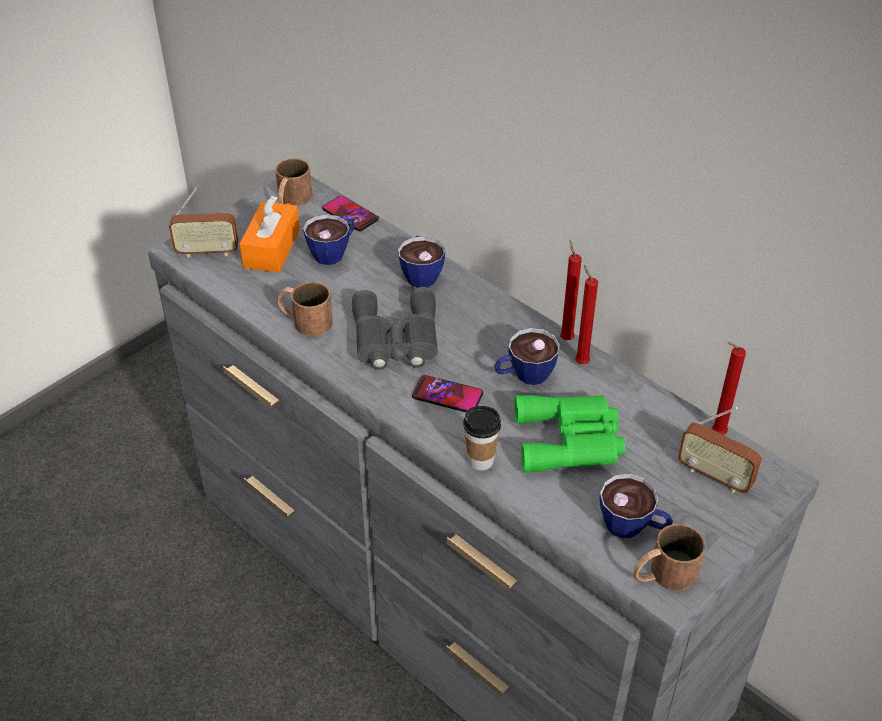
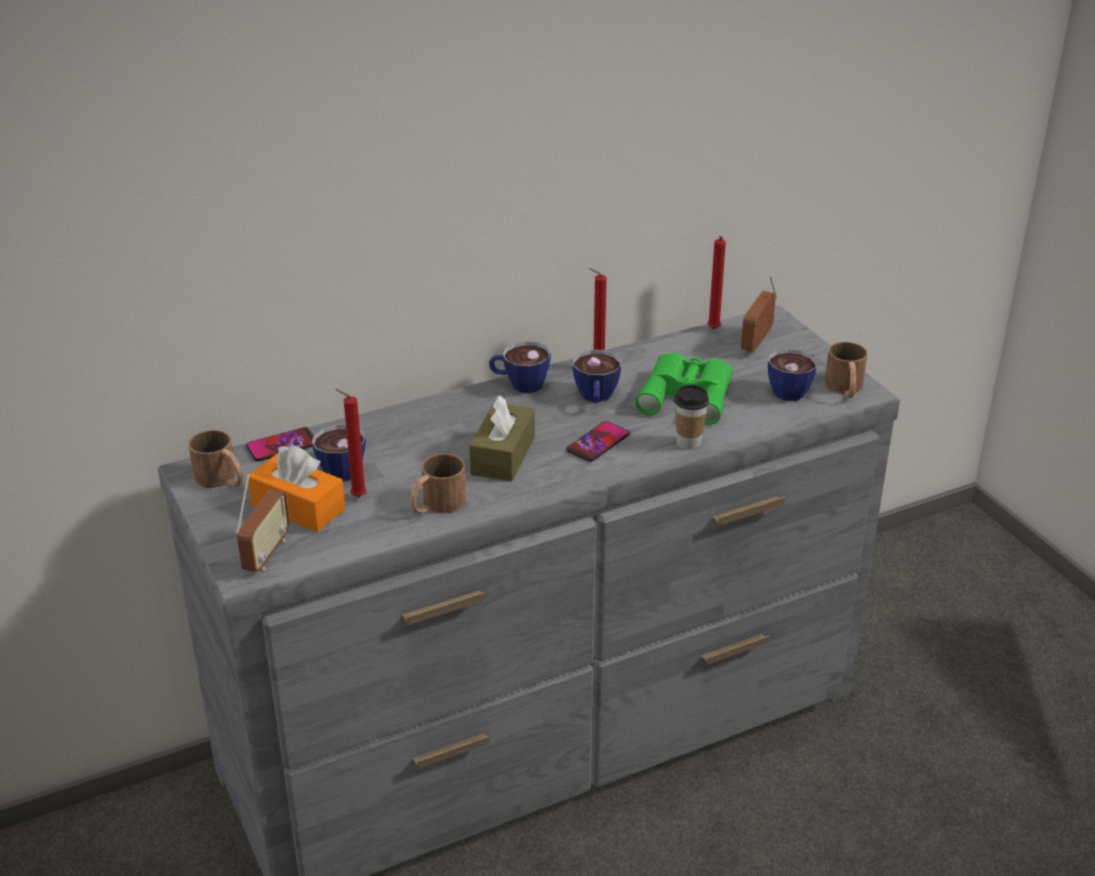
camera: 70 degrees left, 10 degrees down
grey binoculars [352,287,438,370] -> brown tissue box [469,395,535,482]
cup [398,236,446,288] -> cup moved to [489,341,551,393]
red candle [560,241,582,340] -> red candle moved to [335,389,367,497]
radio [678,407,762,493] -> radio turned 150 degrees clockwise [741,275,778,354]

